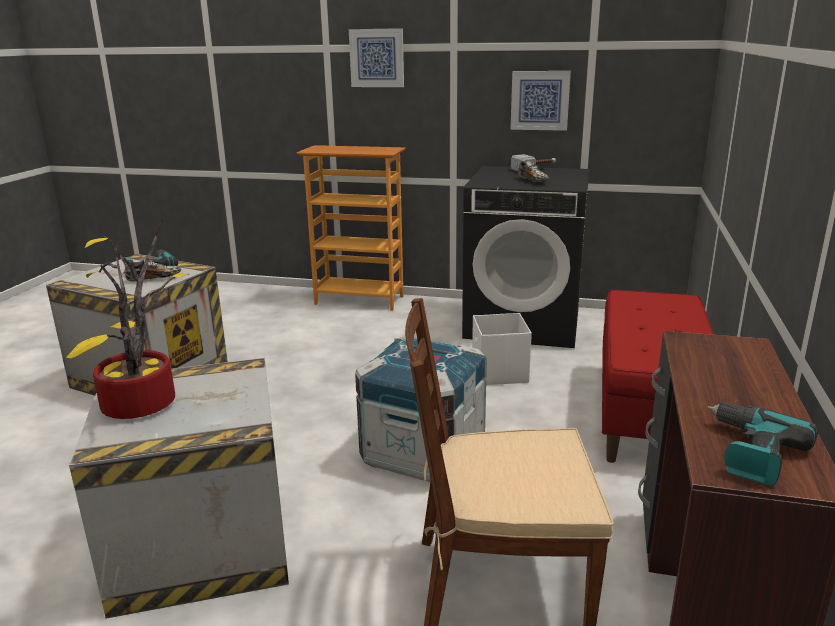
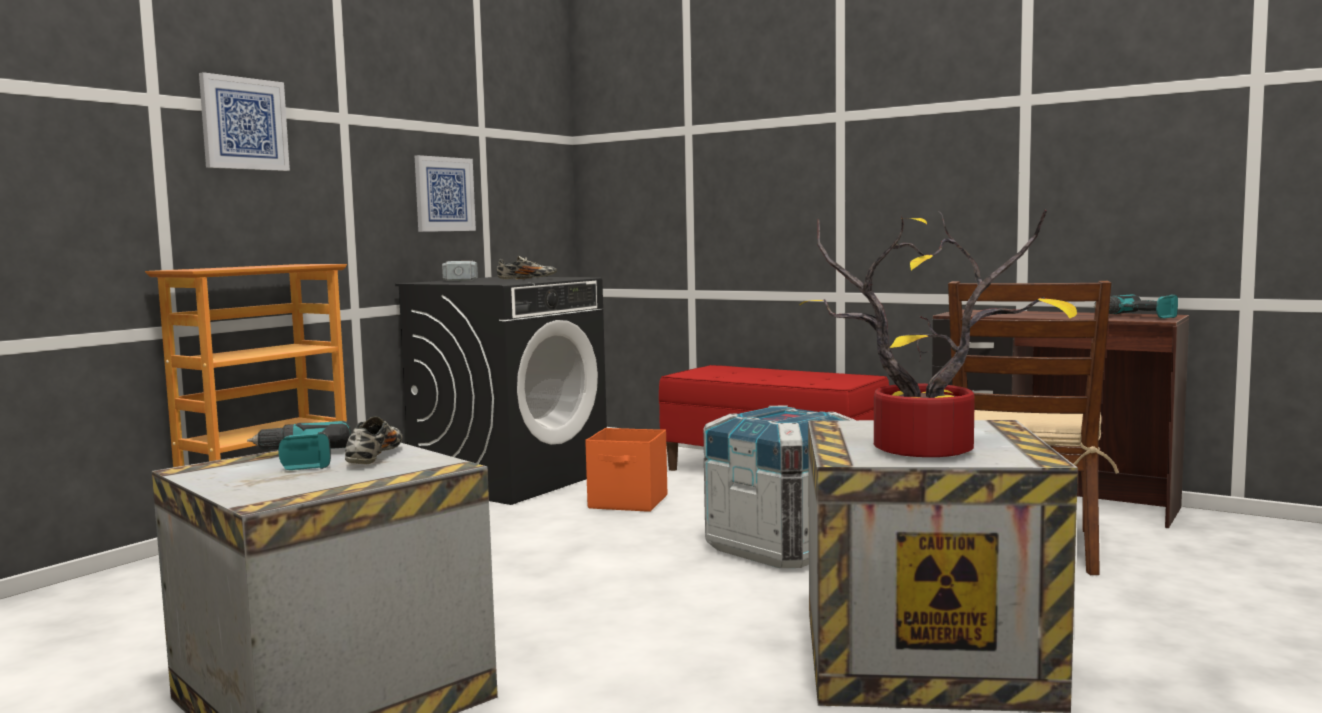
camera: 70 degrees left, 15 degrees down
white storage box [472,313,532,385] -> orange storage box [585,428,667,512]

